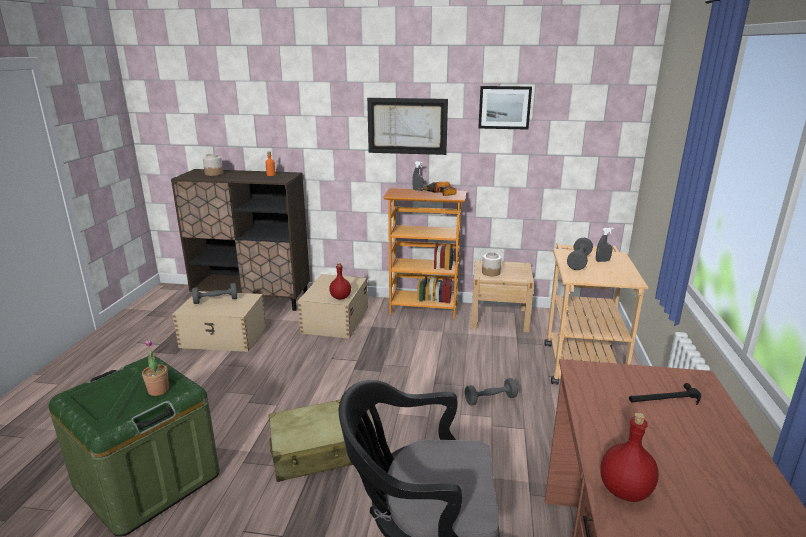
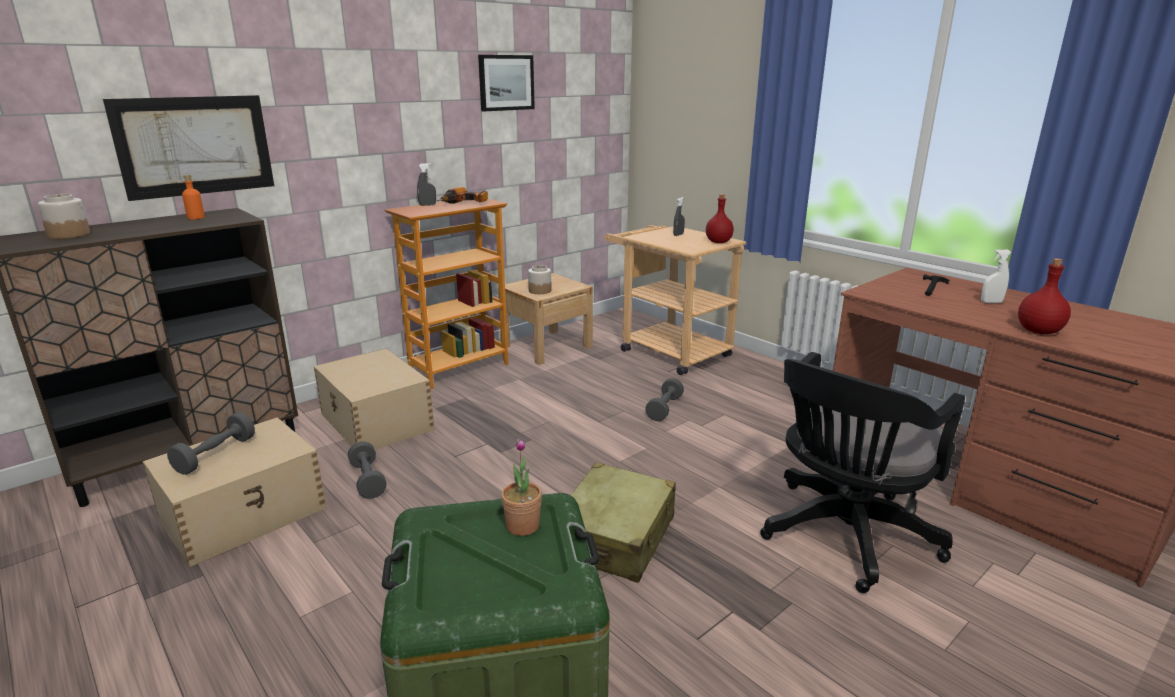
camera: 50 degrees left, 0 degrees up
red bottle [329,263,351,300] -> red bottle moved to [706,194,734,243]
picture [367,98,448,155] -> picture moved to [103,95,274,201]
grey dumbbell [567,238,593,270] -> grey dumbbell moved to [348,442,387,499]
none -> white spray bottle [981,249,1011,303]

